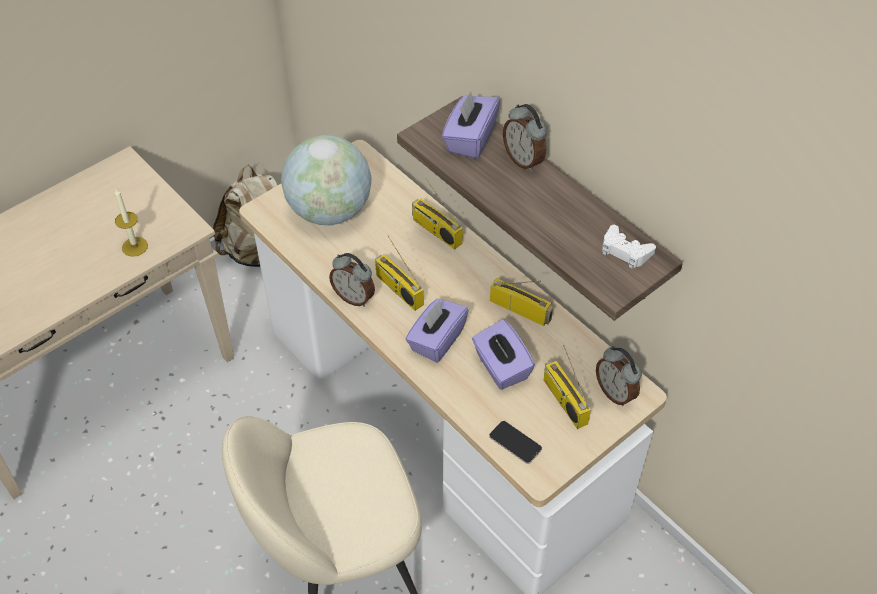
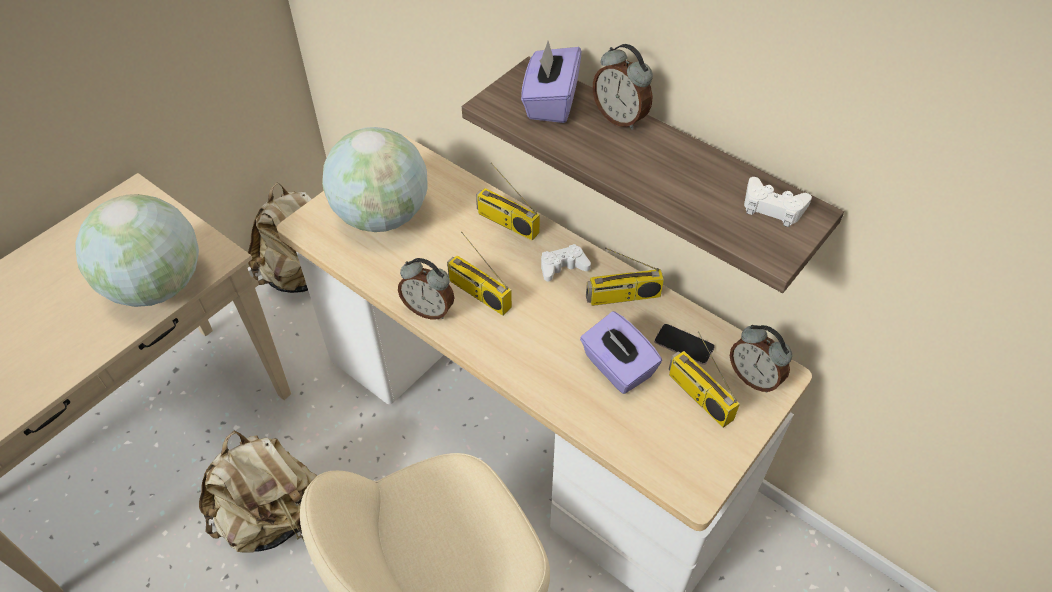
camera: 10 degrees left, 0 degrees up
candle [115,189,148,257] -> globe [75,194,199,307]
purple tissue box [405,299,469,363] -> none
phone [489,421,542,464] -> phone moved to [654,324,715,365]
radio [490,278,553,326] -> radio turned 150 degrees clockwise [586,247,664,306]
none -> beige backpack [199,431,317,553]
none -> white game controller [541,244,591,281]

